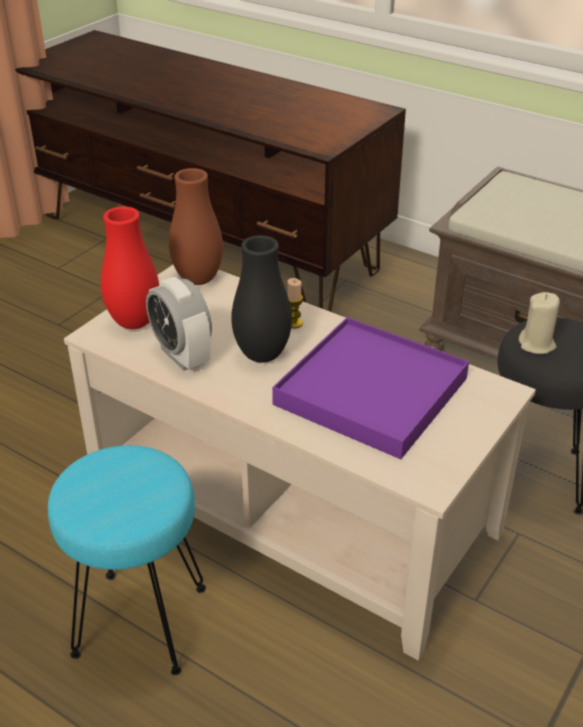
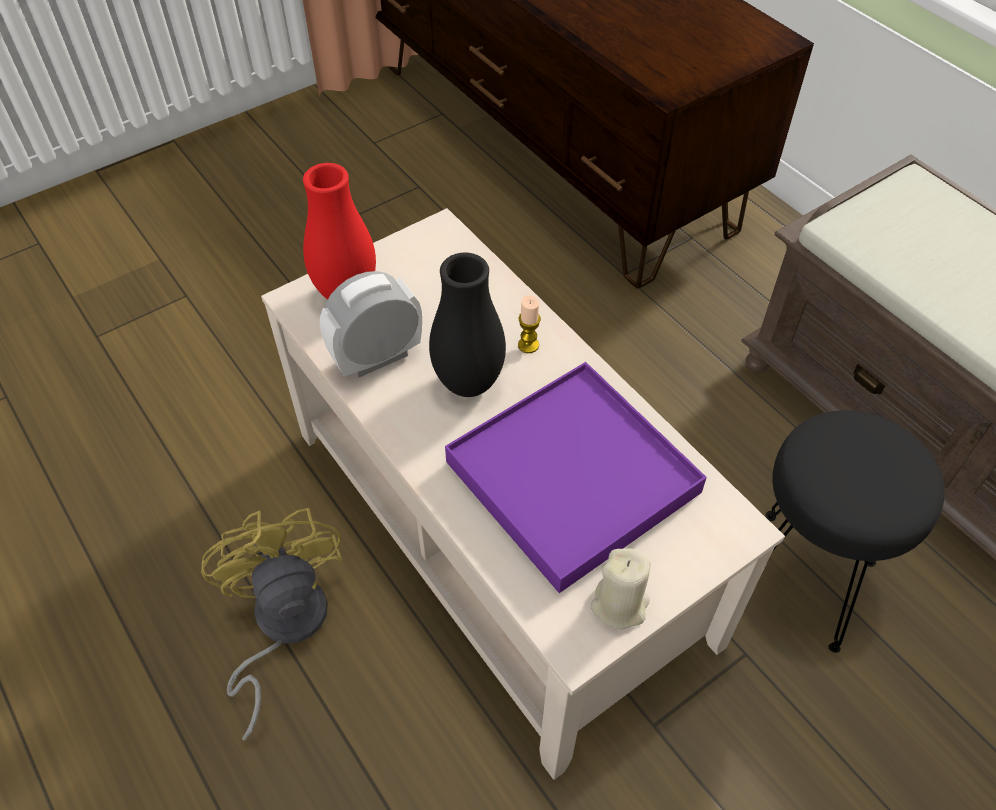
camera: 20 degrees right, 15 degrees up
turquoise stool [48,445,206,675] -> yellow fan [201,508,342,741]
alarm clock [146,277,212,371] -> alarm clock turned 75 degrees clockwise [320,271,422,378]
brown vase [169,168,223,285] -> none
beige candle [519,292,560,354] -> beige candle moved to [591,549,651,630]

